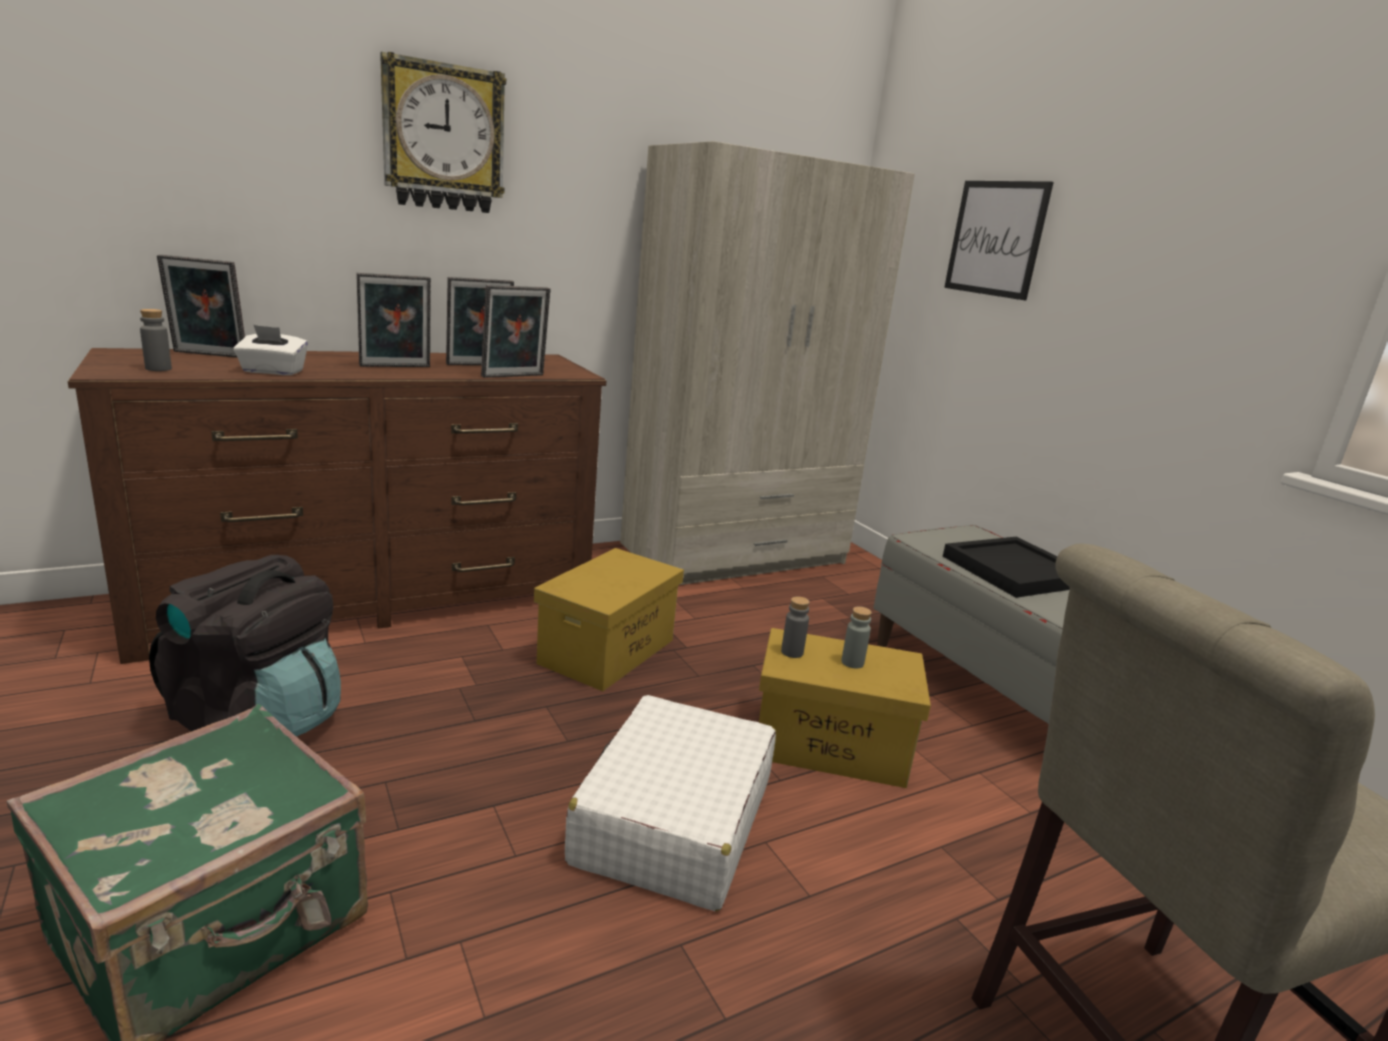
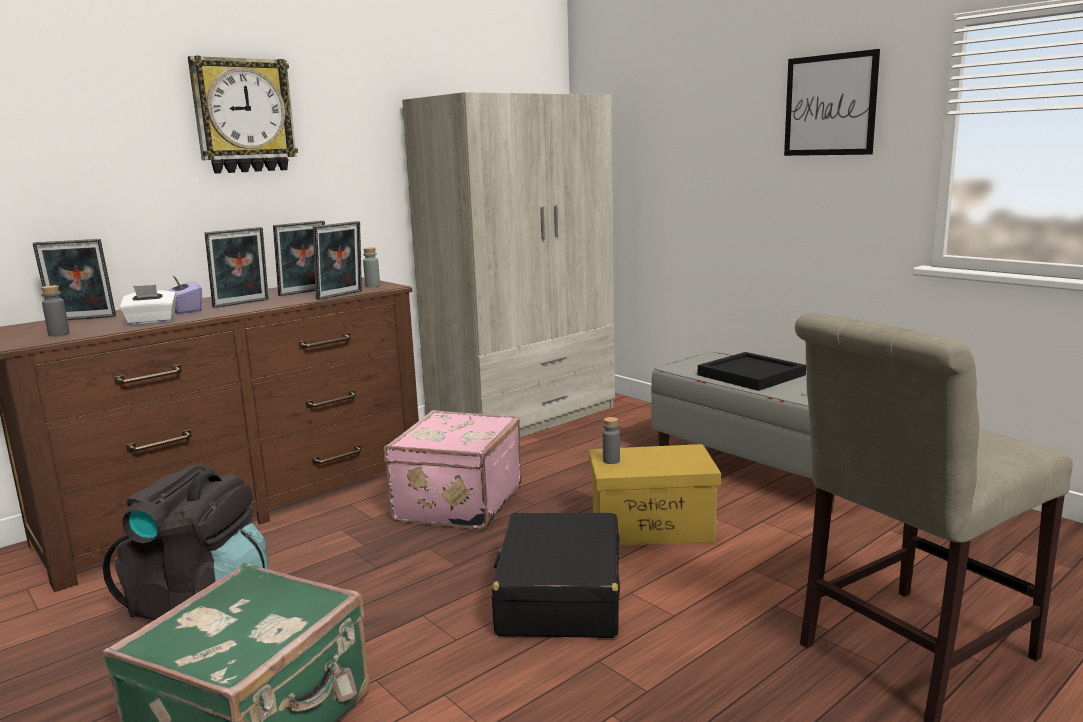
camera: 10 degrees left, 5 degrees down
yellow storage box [534,548,684,691] -> pink suitcase [384,410,522,530]
white suitcase [565,695,776,911] -> black suitcase [492,513,620,638]
grey bottle [841,606,872,669] -> grey bottle moved to [363,248,380,287]
picture [944,181,1054,300] -> picture moved to [784,49,880,156]
none -> purple tissue box [165,276,202,314]

